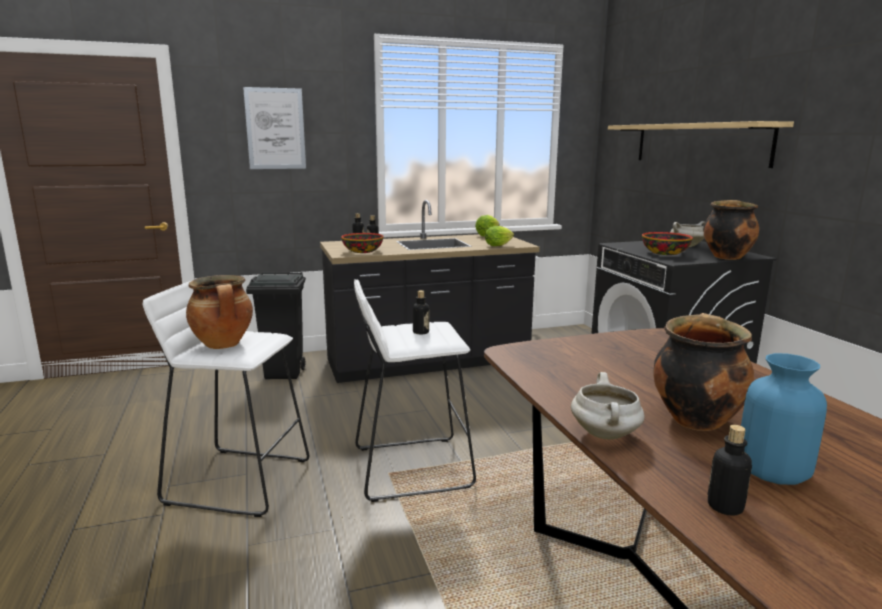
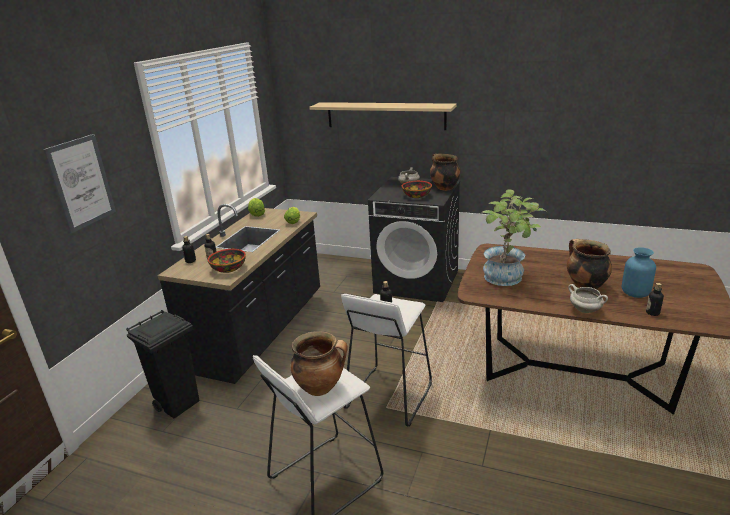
camera: 50 degrees left, 10 degrees up
none -> potted plant [482,189,547,286]

